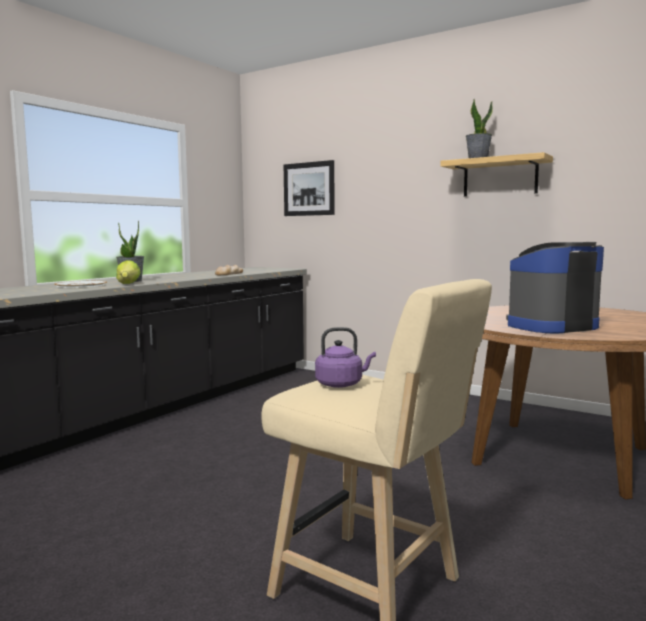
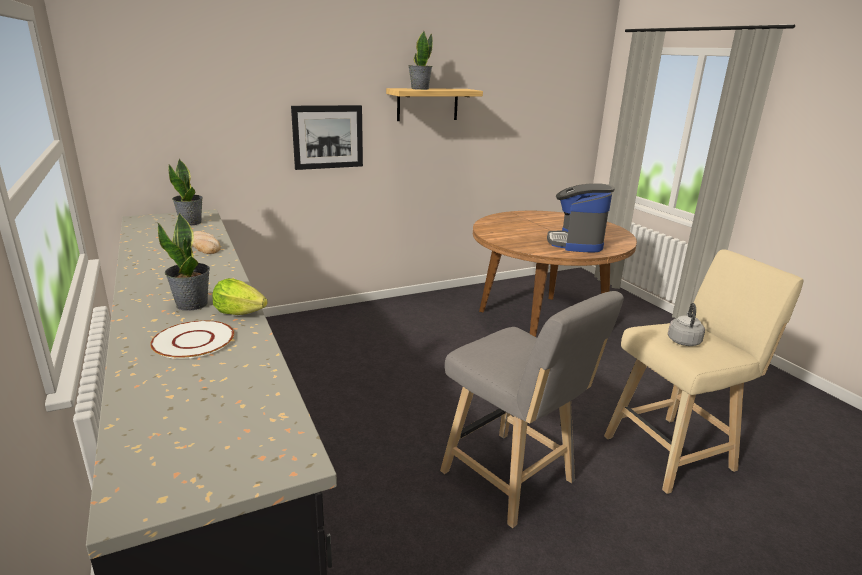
camera: 60 degrees left, 15 degrees up
picture [284,160,335,216] -> picture moved to [291,105,363,170]
purple kettle [315,327,376,388] -> grey kettle [668,303,705,346]
none -> potted plant [168,158,203,226]
none -> grey stool [440,291,624,528]

